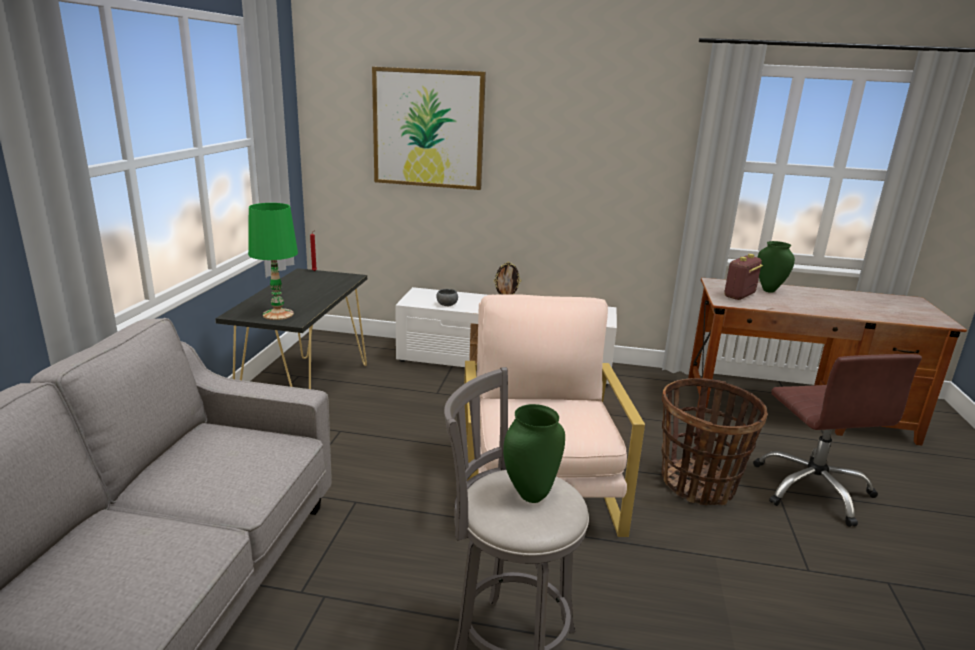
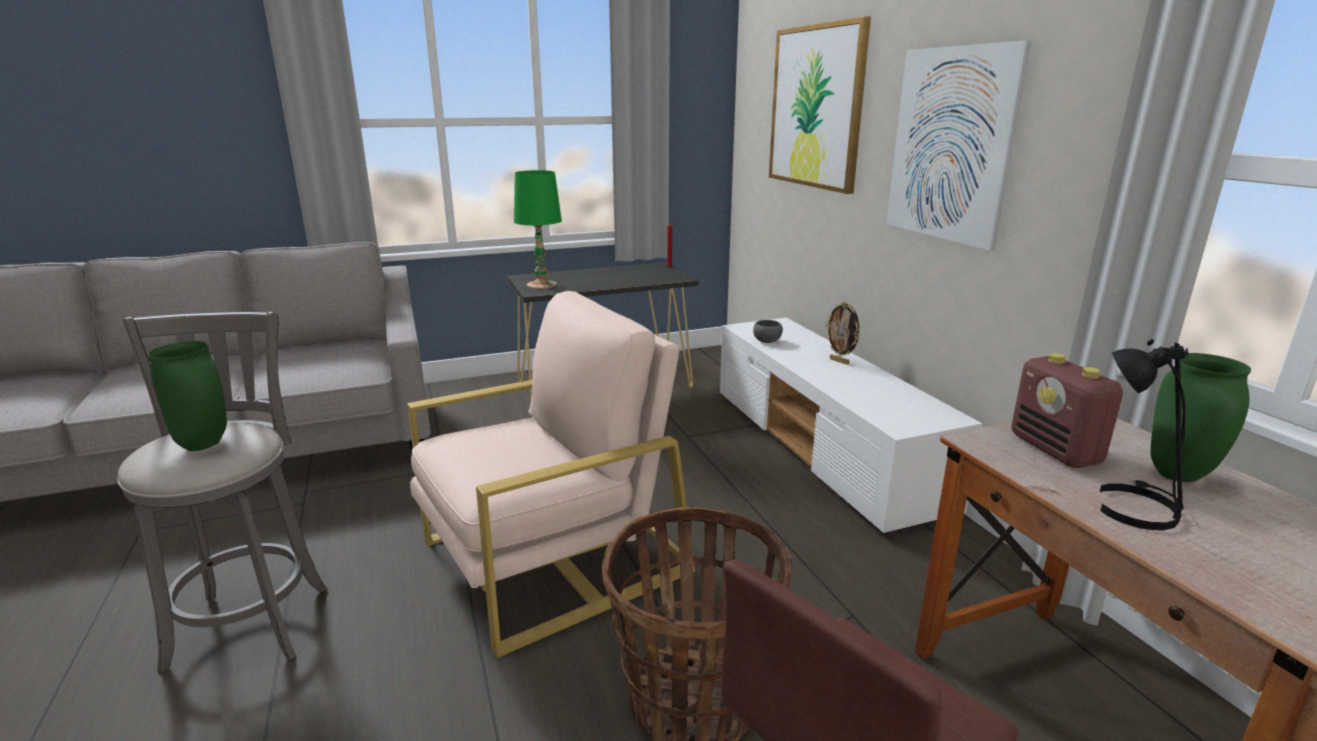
camera: 60 degrees right, 0 degrees up
radio [724,254,763,300] -> radio turned 120 degrees counterclockwise [1011,353,1124,468]
none -> picture [886,40,1031,251]
none -> black table lamp [1100,339,1188,530]

